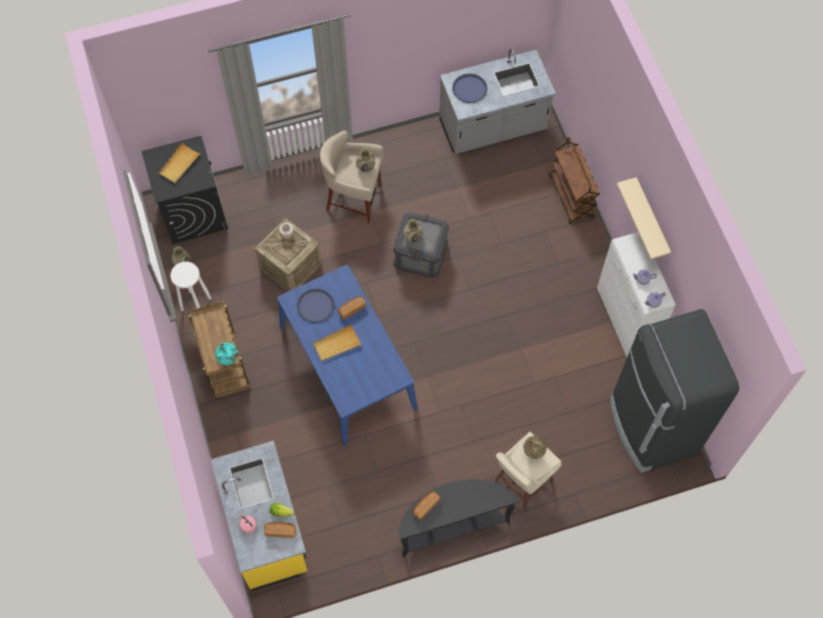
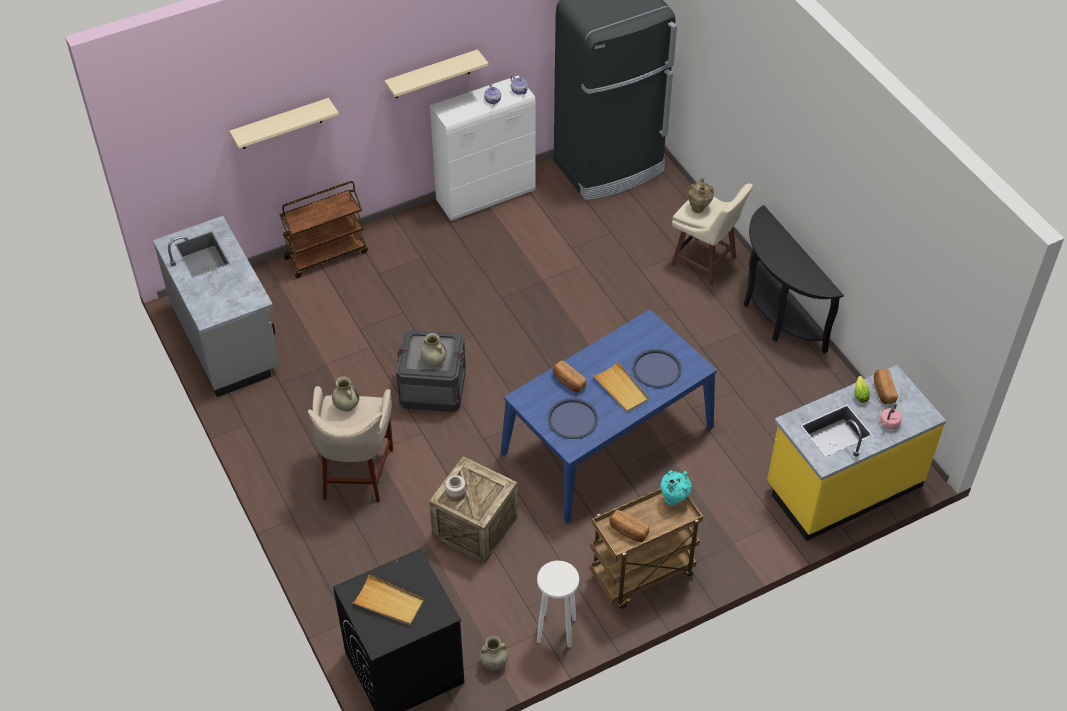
camera: 100 degrees left, 15 degrees down
bread [413,491,440,520] -> bread moved to [610,510,649,542]
blue tray [452,73,487,103] -> blue tray moved to [632,349,682,388]
none -> beige shelf [229,98,339,149]

